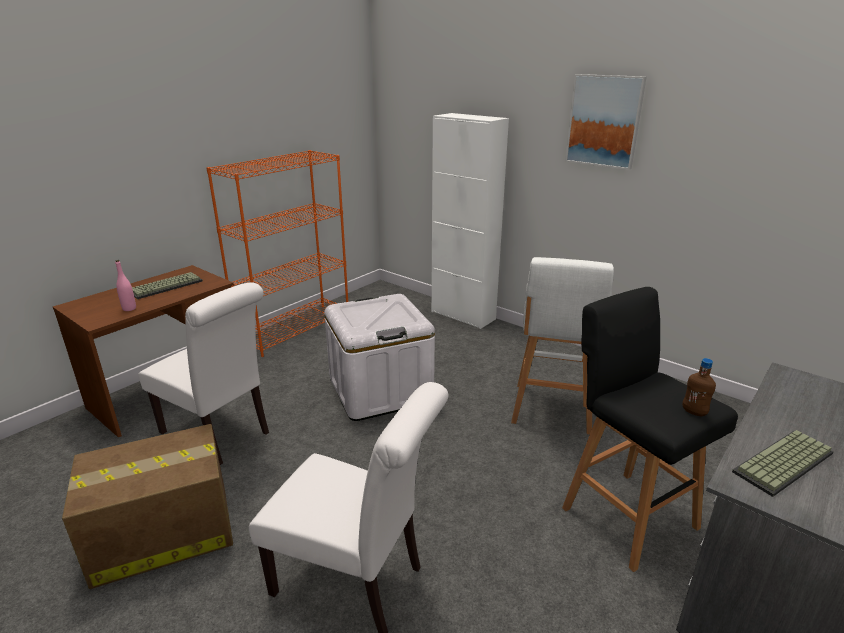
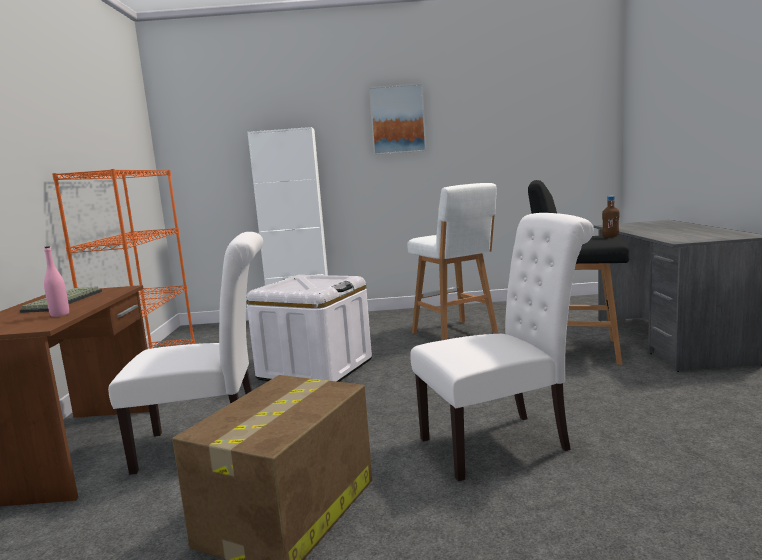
camera: 40 degrees left, 15 degrees down
keyboard [732,430,834,497] -> none

